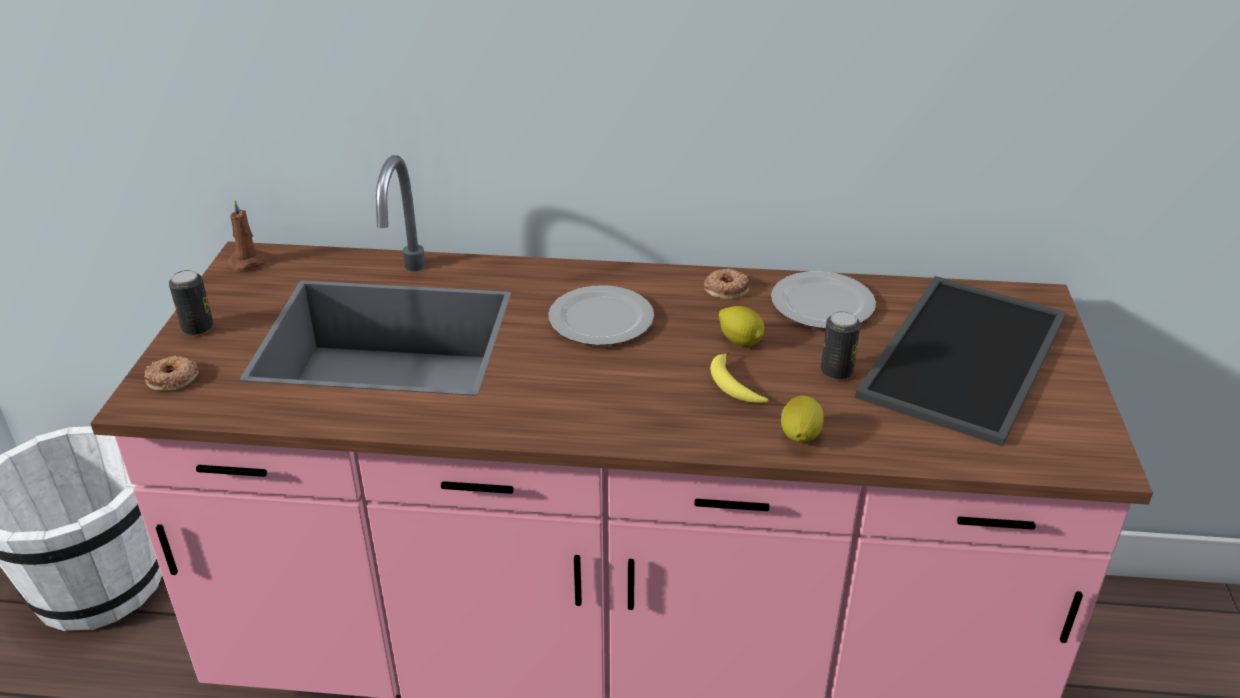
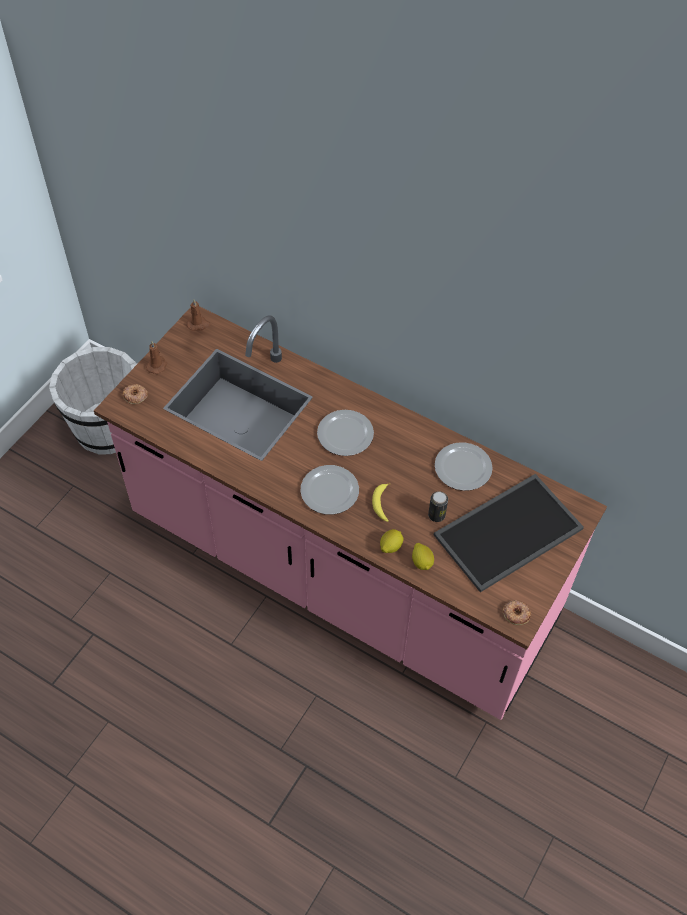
camera: 25 degrees right, 20 degrees up
can [169,270,213,336] -> brown candle [146,341,167,374]
donut [704,268,749,299] -> donut moved to [503,600,531,625]
lemon [719,306,764,346] -> lemon moved to [412,543,434,570]
none -> plate [301,465,359,515]

